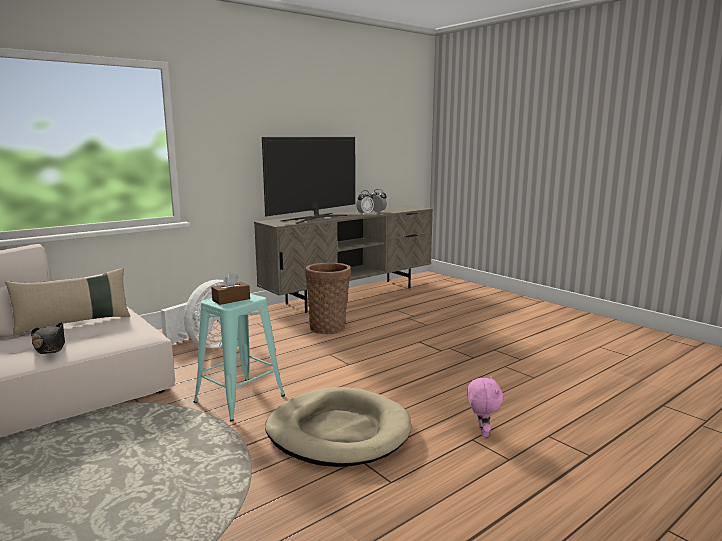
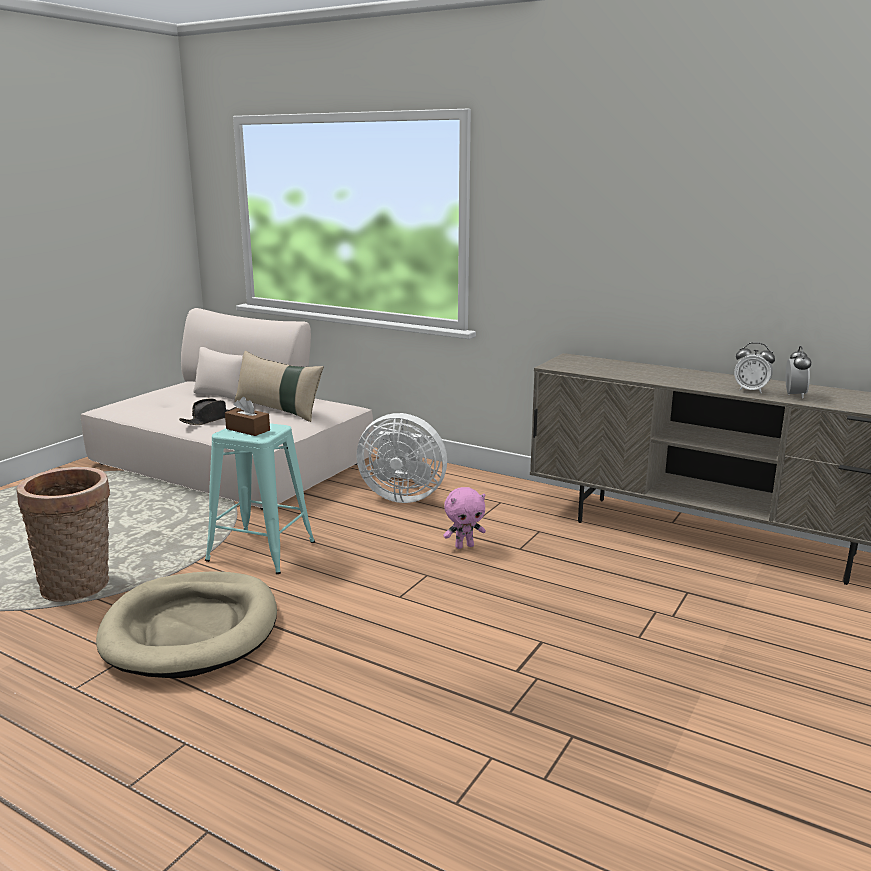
camera: 70 degrees right, 5 degrees up
television [262,137,355,224] -> none
basket [305,263,351,334] -> basket moved to [17,467,110,602]
pink plush toy [467,376,504,437] -> pink plush toy moved to [443,487,486,549]

